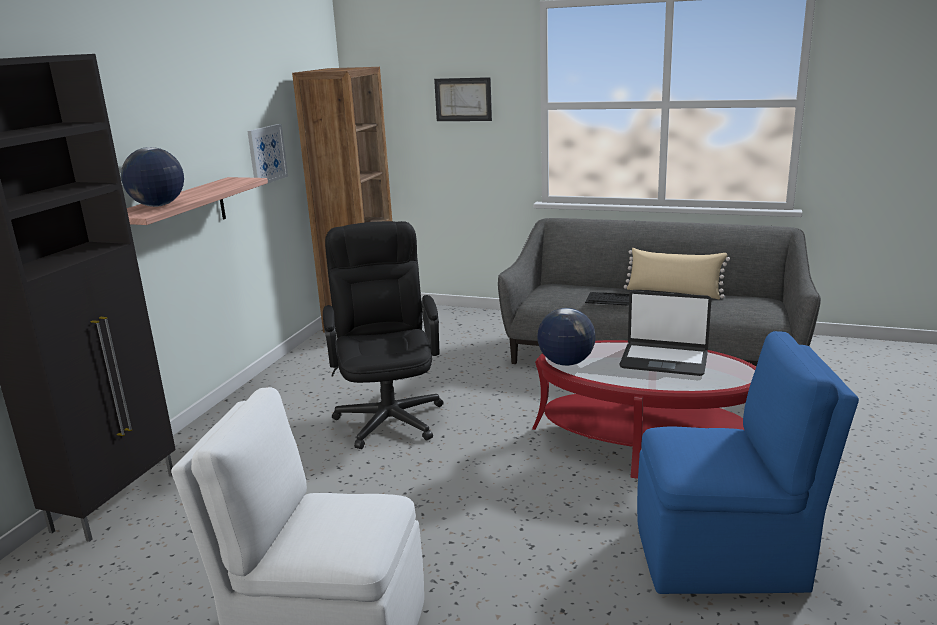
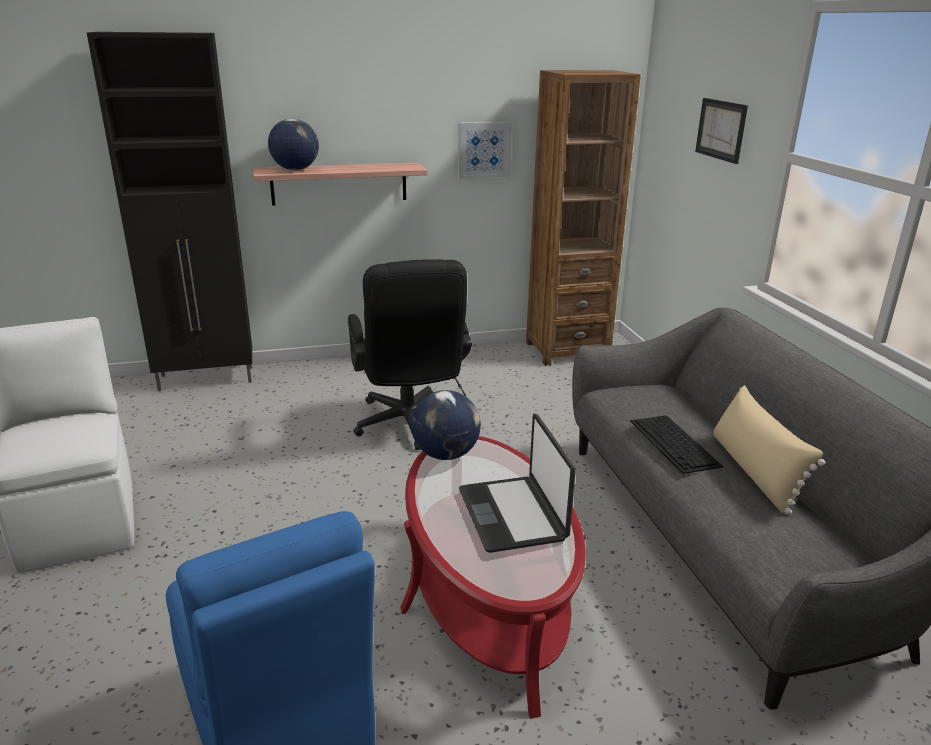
camera: 55 degrees right, 5 degrees up
black office chair [323,221,444,449] -> black office chair turned 120 degrees clockwise [348,259,472,450]

